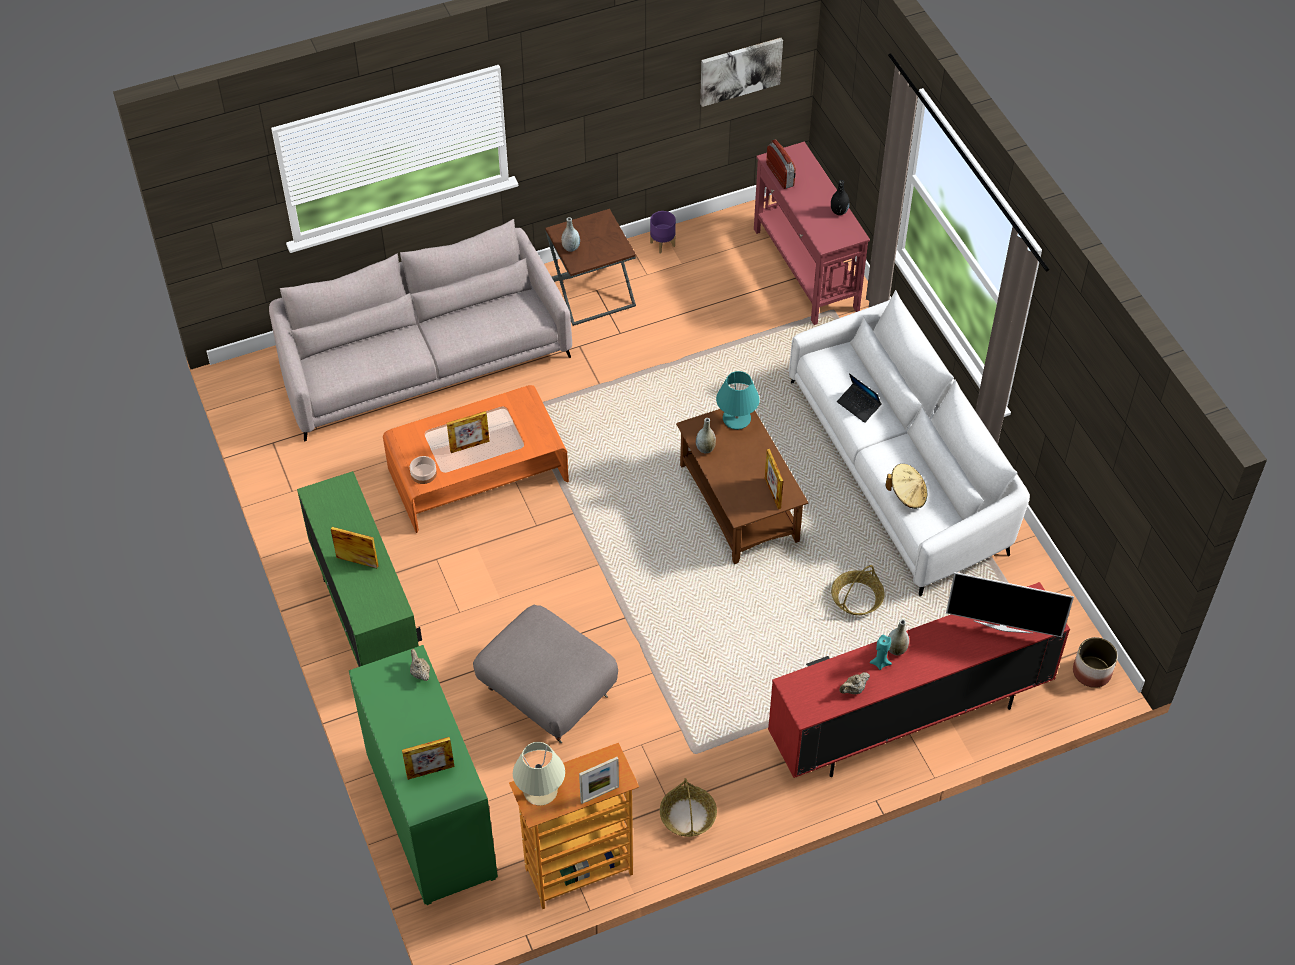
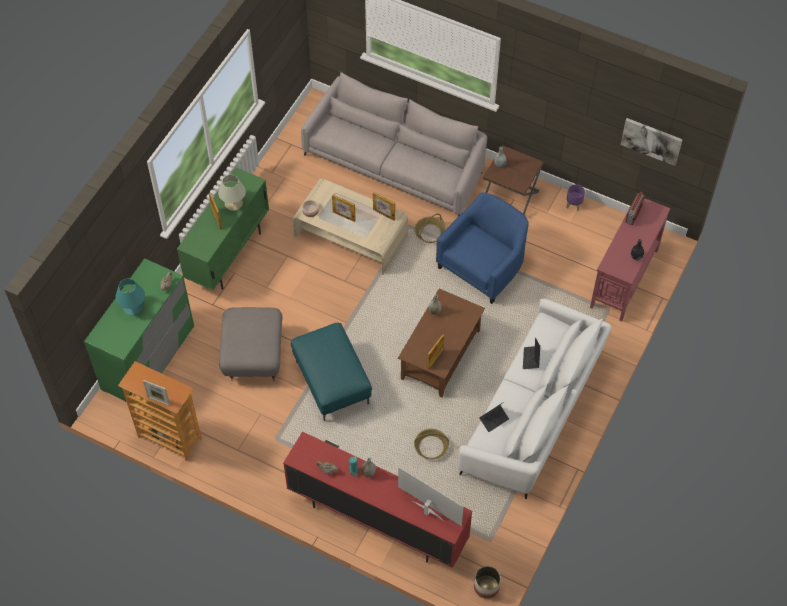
camera: 50 degrees right, 5 degrees up
orange coffee table [383,385,569,533] -> beige coffee table [293,178,408,275]
picture frame [402,737,454,780] -> picture frame moved to [373,192,395,220]
beige table lamp [513,742,565,806] -> beige table lamp moved to [218,175,246,211]
basket [660,778,717,837] -> basket moved to [415,214,446,243]
turquoise table lamp [716,371,760,430] -> turquoise table lamp moved to [115,279,145,315]
beige hat [885,464,927,509] -> laptop [479,401,509,432]
television [946,572,1074,637] -> television turned 150 degrees clockwise [398,467,464,526]
none -> turquoise ottoman [291,323,372,421]
none -> blue armchair [436,192,529,304]

